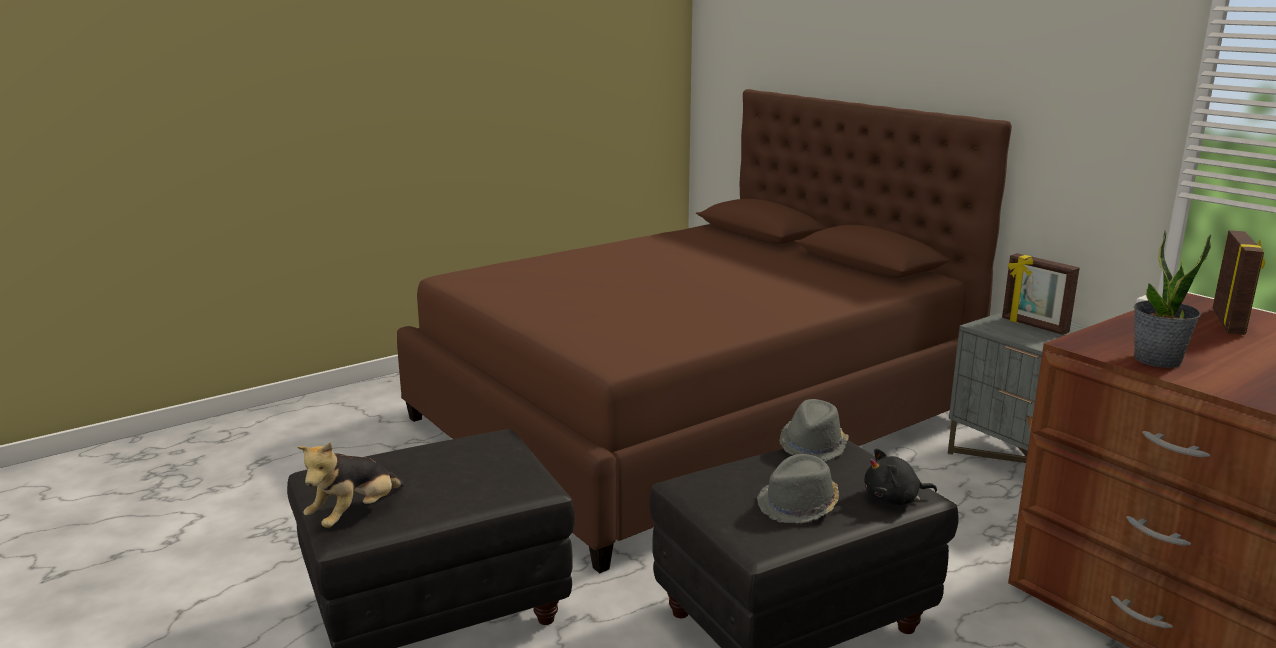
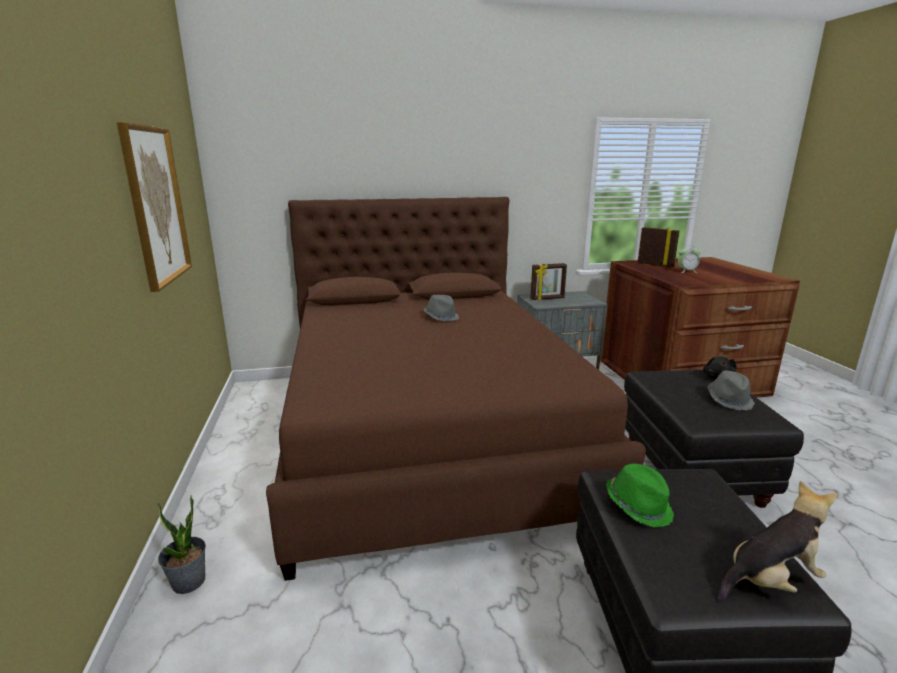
camera: 65 degrees left, 0 degrees up
plush toy [297,442,404,528] -> plush toy turned 75 degrees counterclockwise [718,481,836,602]
grey hat [779,399,849,462] -> grey hat moved to [424,295,459,322]
potted plant [1134,231,1211,368] -> potted plant moved to [158,496,206,594]
none -> picture [117,122,192,292]
none -> green hat [606,464,674,527]
none -> alarm clock [678,245,701,273]

